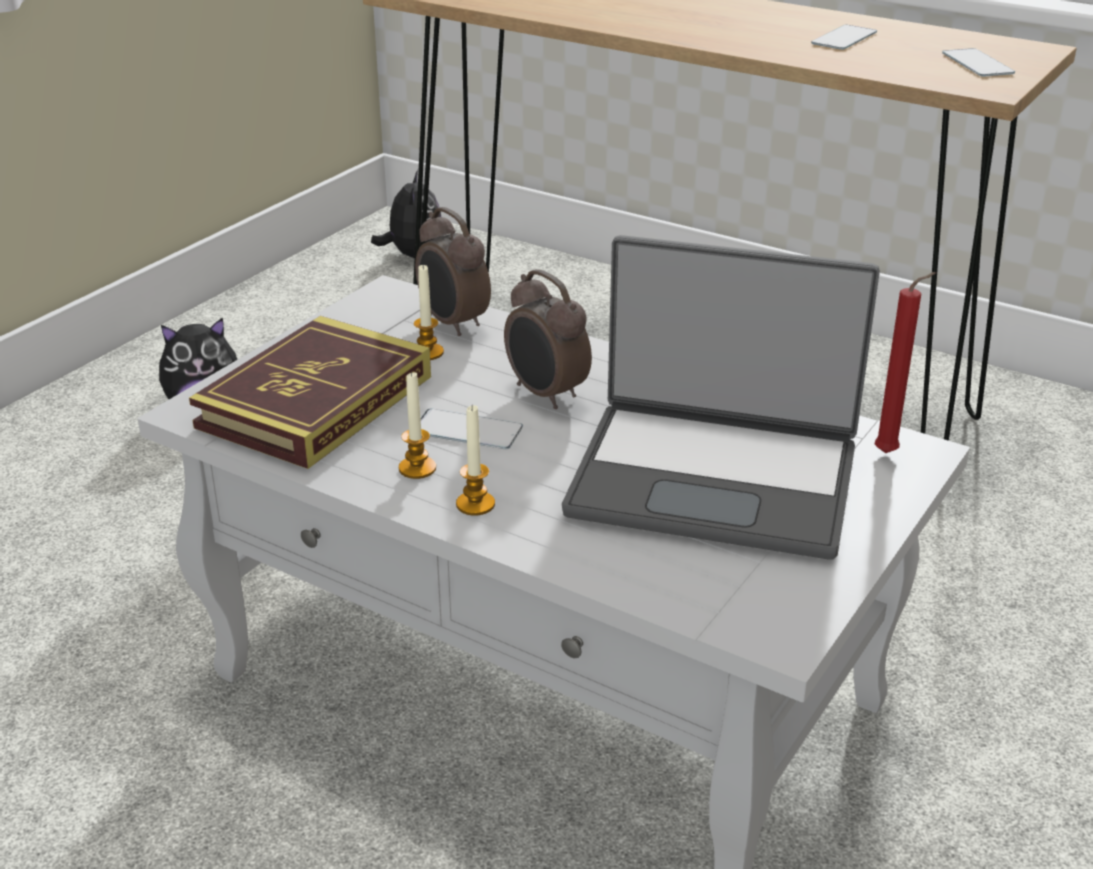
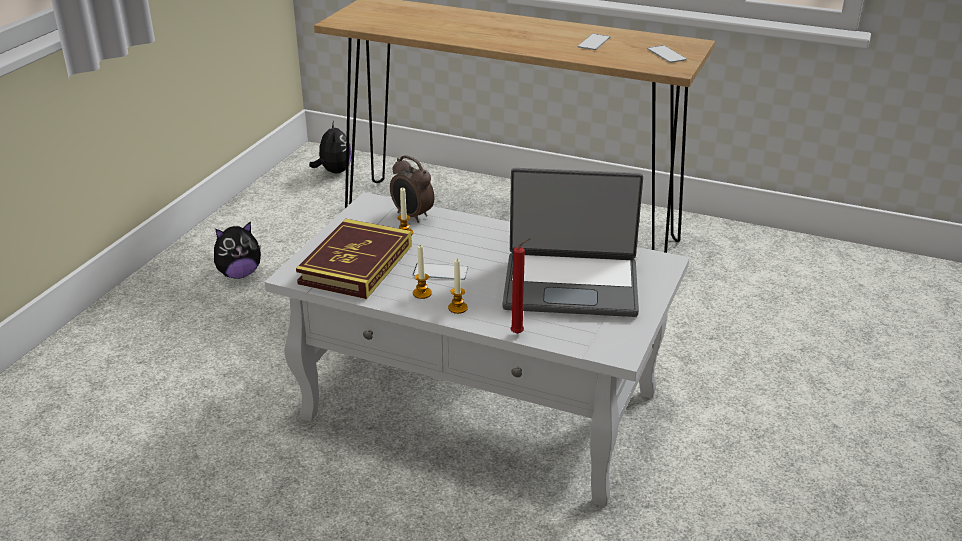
camera: 10 degrees left, 0 degrees up
alarm clock [504,269,592,409] -> none
red candle [875,272,936,453] -> red candle moved to [510,238,531,334]

